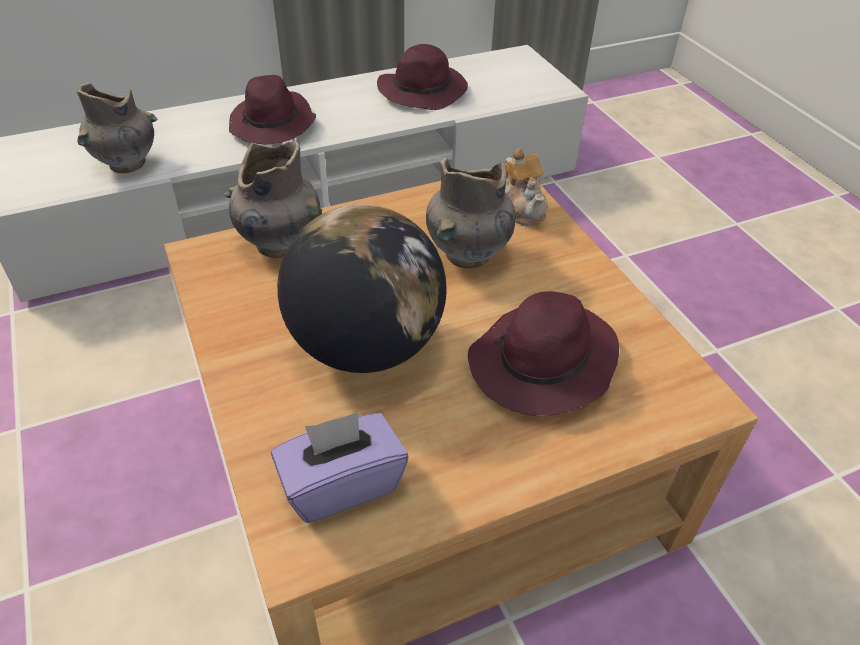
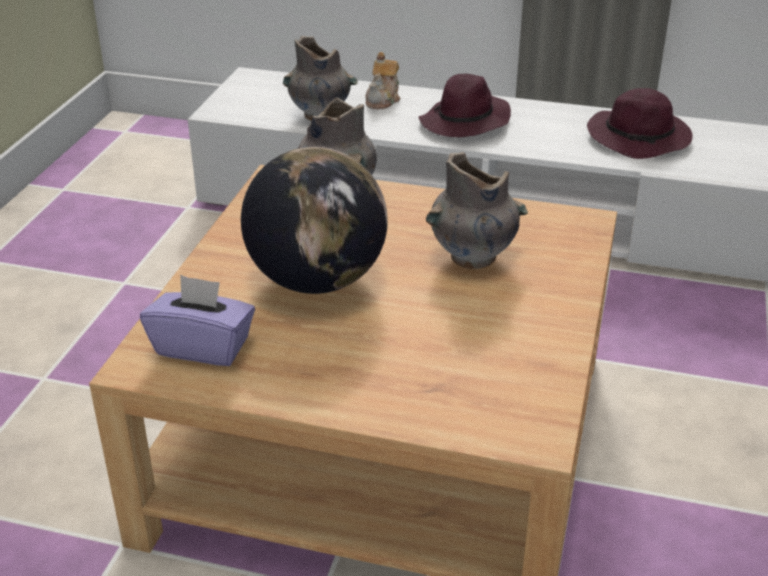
camera: 40 degrees right, 10 degrees down
purple hat [468,291,619,416] -> none
teapot [505,148,548,226] -> teapot moved to [366,52,400,109]

